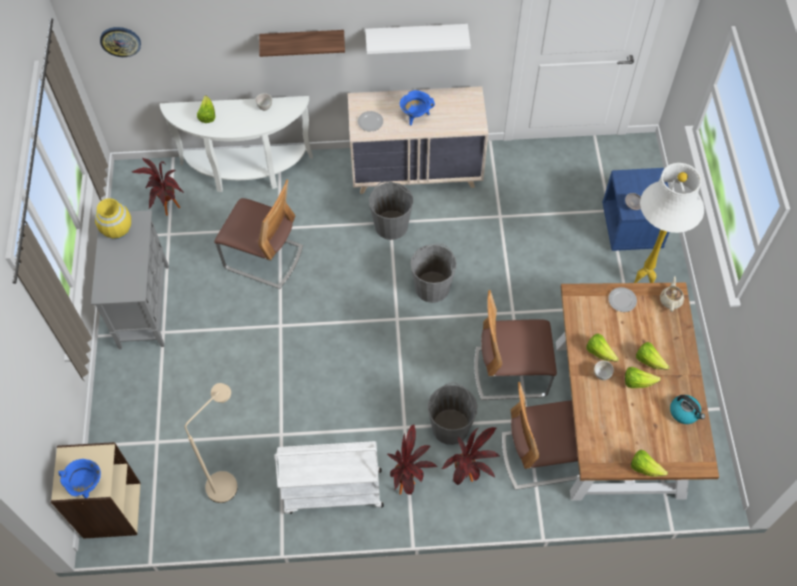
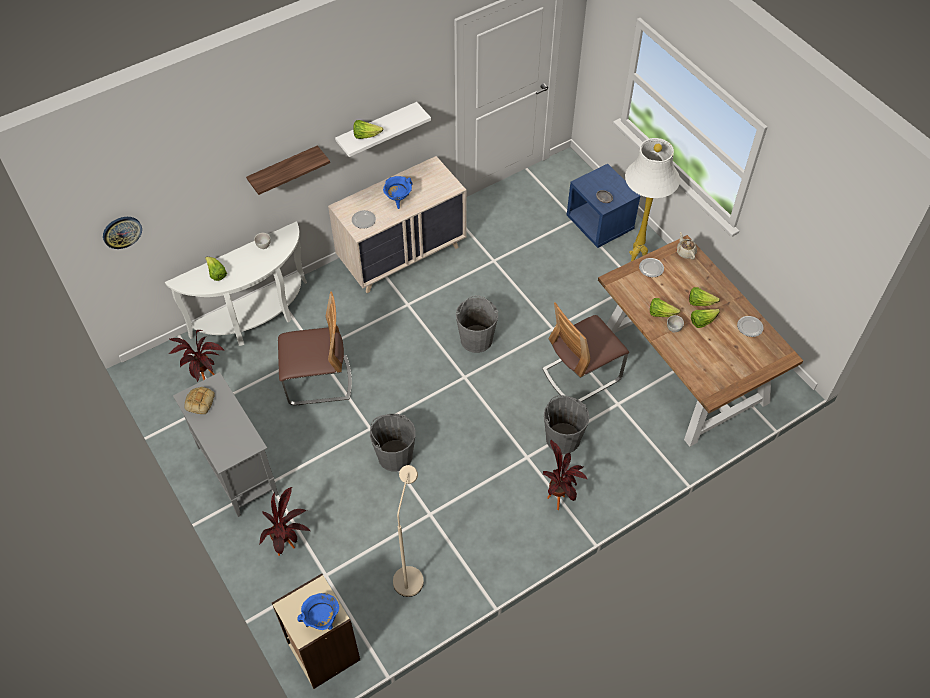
camera: 30 degrees left, 5 degrees down
yellow vase [95,198,131,239] -> bread [184,387,215,414]
white cart [274,441,384,514] -> none
grey bucket [369,181,413,240] -> grey bucket moved to [370,414,416,472]
potted plant [442,427,500,486] -> potted plant moved to [260,487,310,556]
chair [502,382,579,490] -> none
lettuce [631,450,668,477] -> lettuce moved to [353,120,383,139]
kettle [670,395,705,424] -> plate [737,316,764,337]

